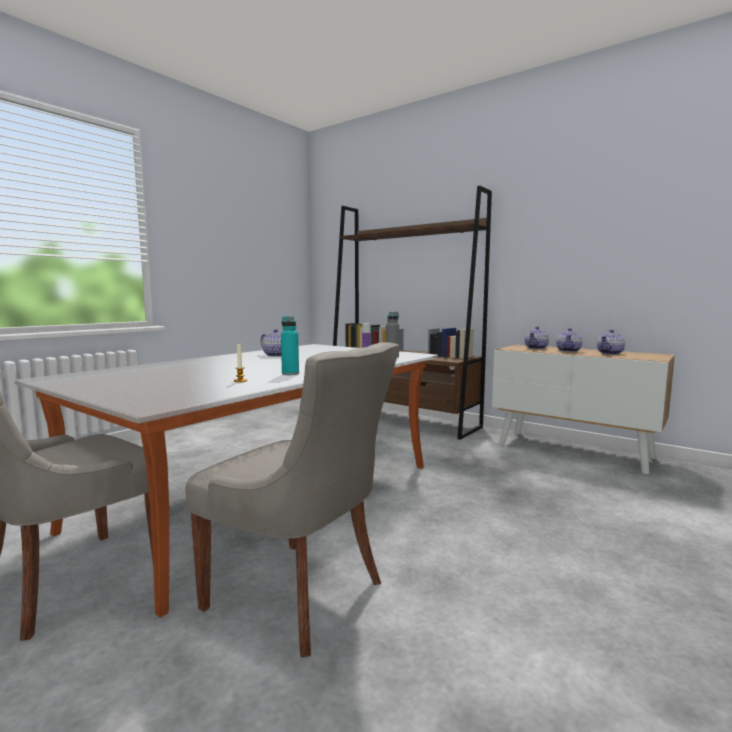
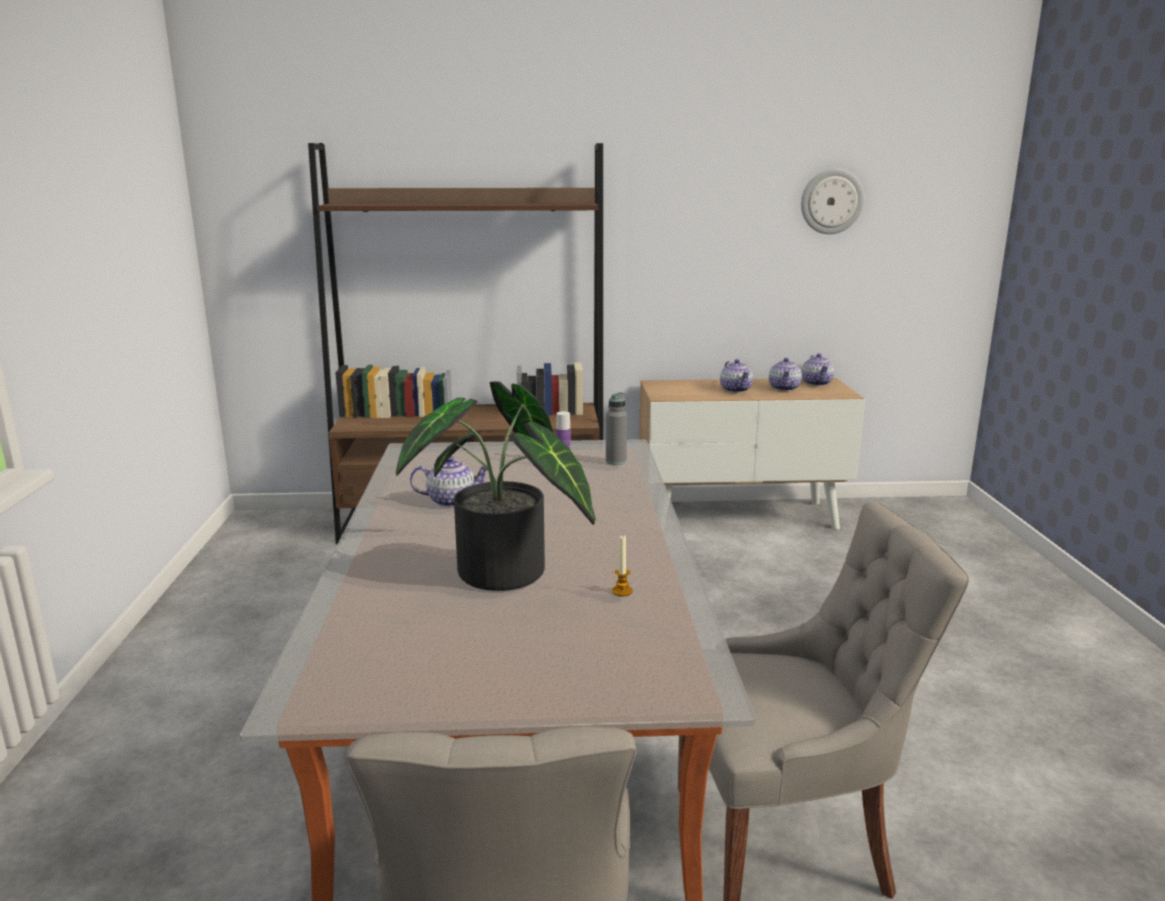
camera: 40 degrees left, 10 degrees up
turquoise bottle [281,316,299,375] -> none
teapot [525,326,549,349] -> teapot moved to [802,353,834,386]
none -> potted plant [396,382,595,591]
none -> wall clock [801,168,864,234]

